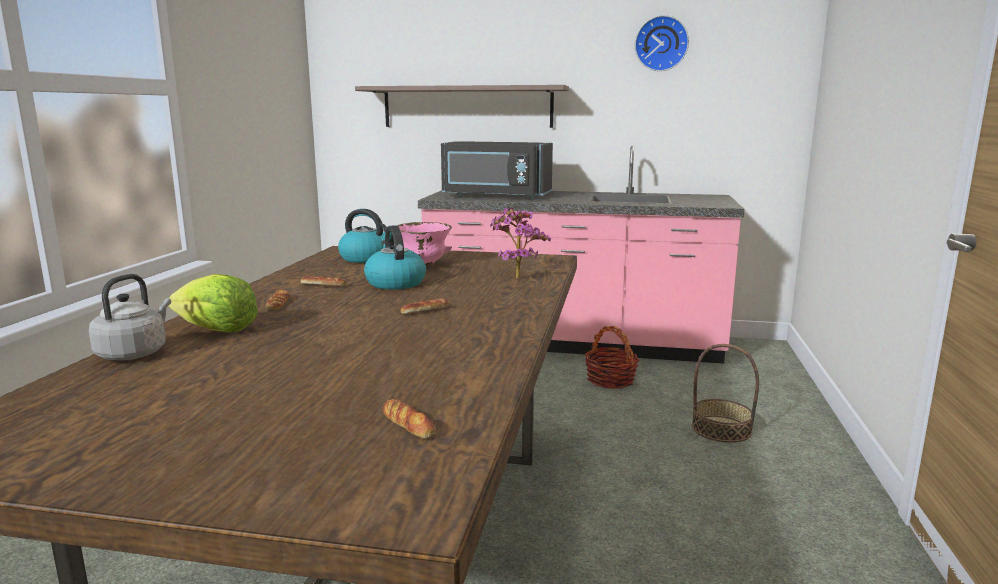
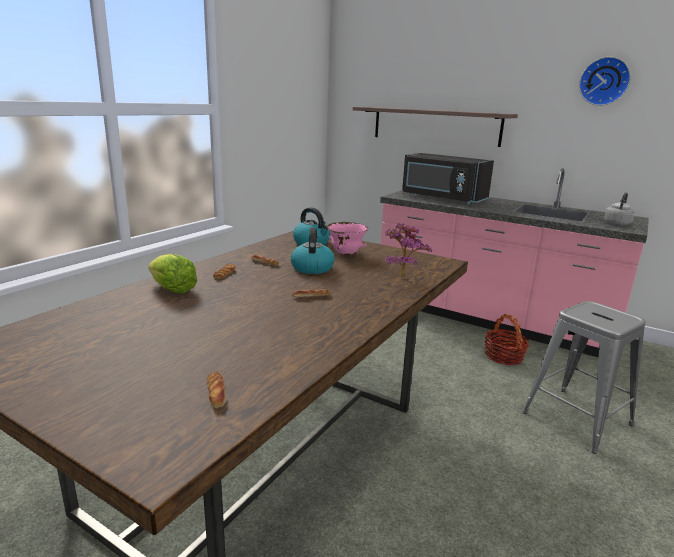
camera: 20 degrees right, 5 degrees up
grey kettle [89,274,171,360] -> grey kettle moved to [604,192,634,226]
basket [692,344,759,443] -> grey stool [523,301,646,454]

